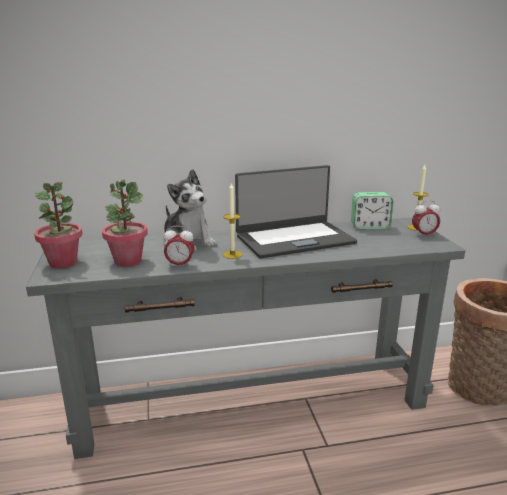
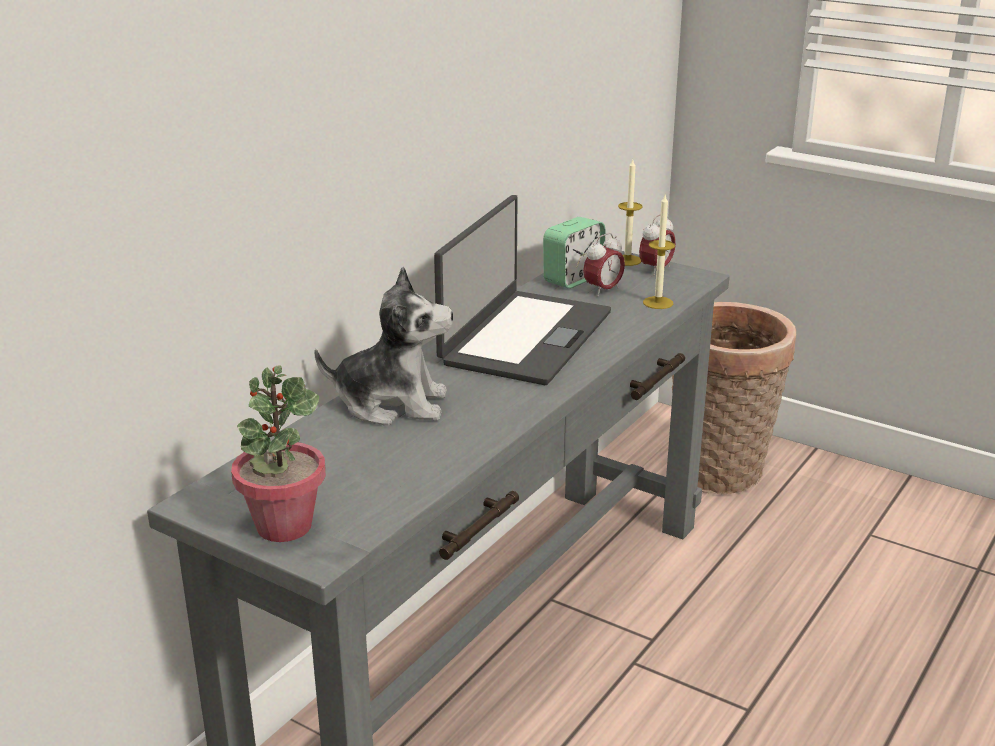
camera: 45 degrees left, 5 degrees up
potted plant [102,179,148,267] -> none
alarm clock [164,226,194,268] -> alarm clock moved to [583,233,625,297]
candle [223,182,242,259] -> candle moved to [643,195,675,309]

